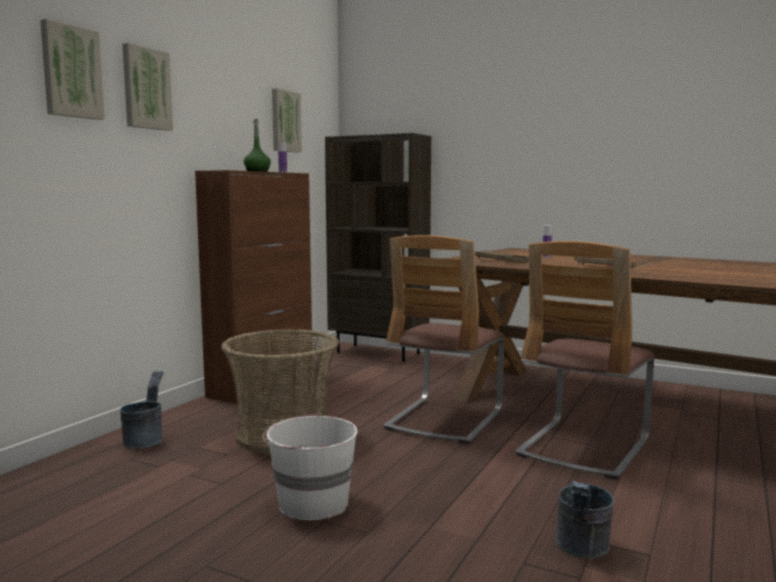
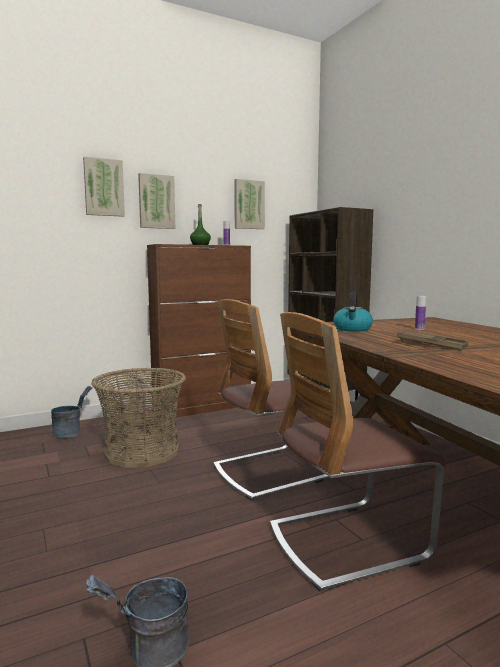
camera: 35 degrees right, 0 degrees up
picture [40,19,105,120] -> picture moved to [138,173,175,229]
white bucket [262,413,358,520] -> none
brown tray [475,250,529,263] -> kettle [333,292,373,332]

